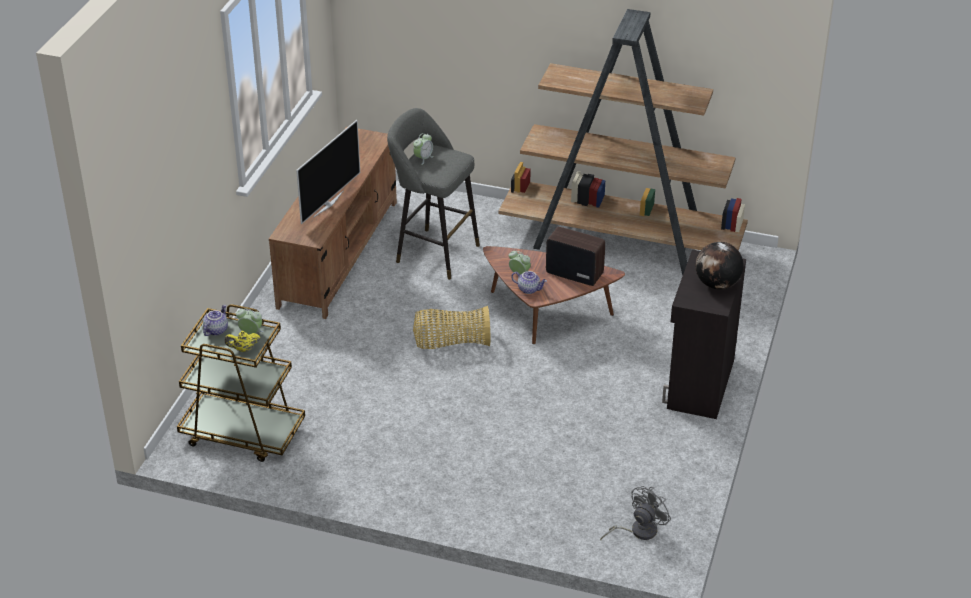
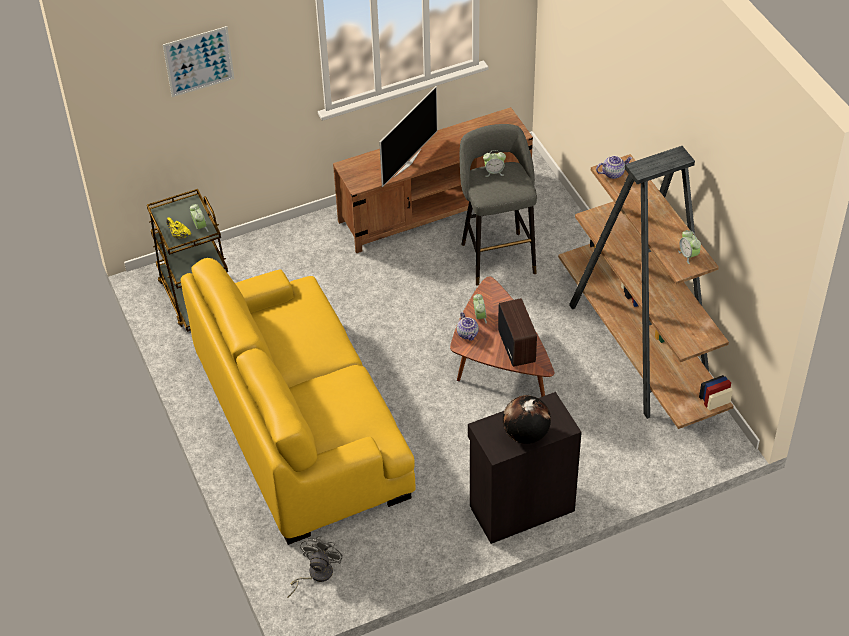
camera: 50 degrees right, 10 degrees up
teapot [203,305,228,336] -> teapot moved to [596,156,632,179]
television [296,120,360,224] -> television turned 45 degrees counterclockwise [379,86,438,187]
basket [413,306,490,349] -> none
grey fan [600,486,671,540] -> grey fan turned 75 degrees counterclockwise [287,536,343,598]
none -> picture [163,26,235,97]
none -> yellow sofa [181,258,416,545]
none -> alarm clock [678,230,701,264]

